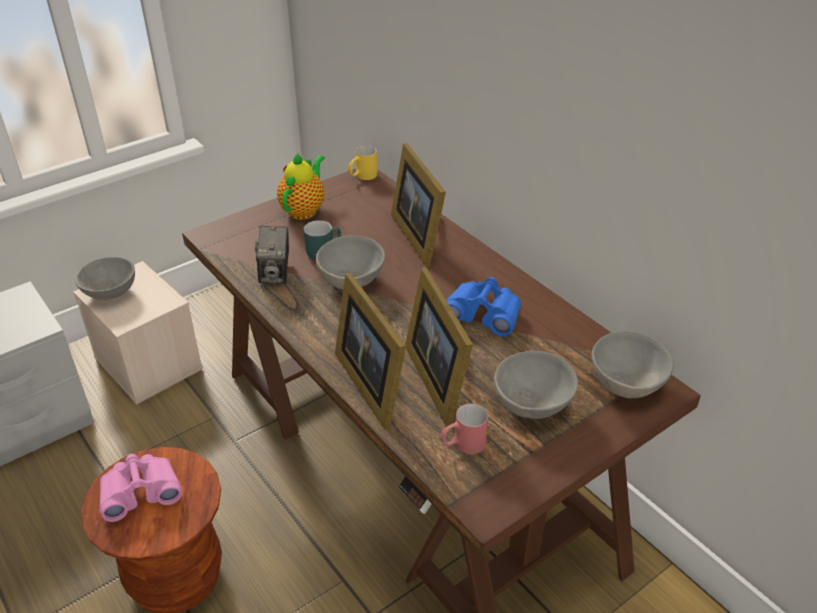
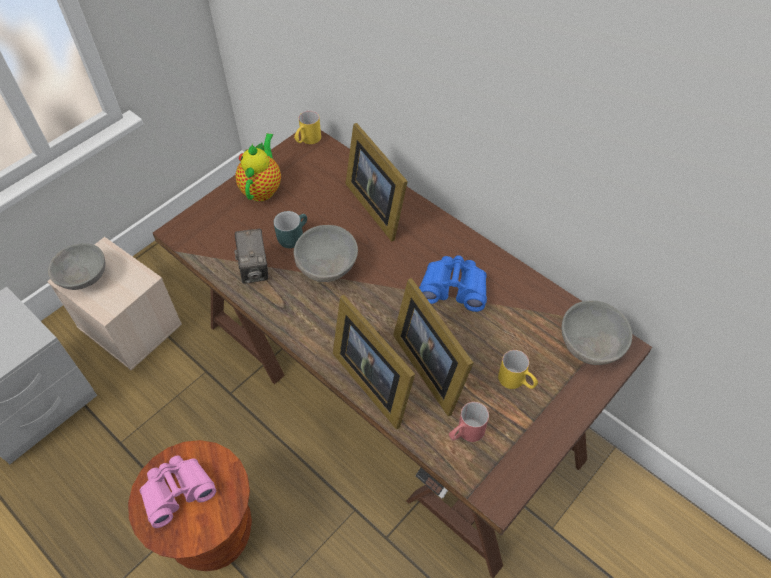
camera: 10 degrees left, 15 degrees up
grey bowl [494,351,578,419] -> yellow mug [498,350,538,389]

